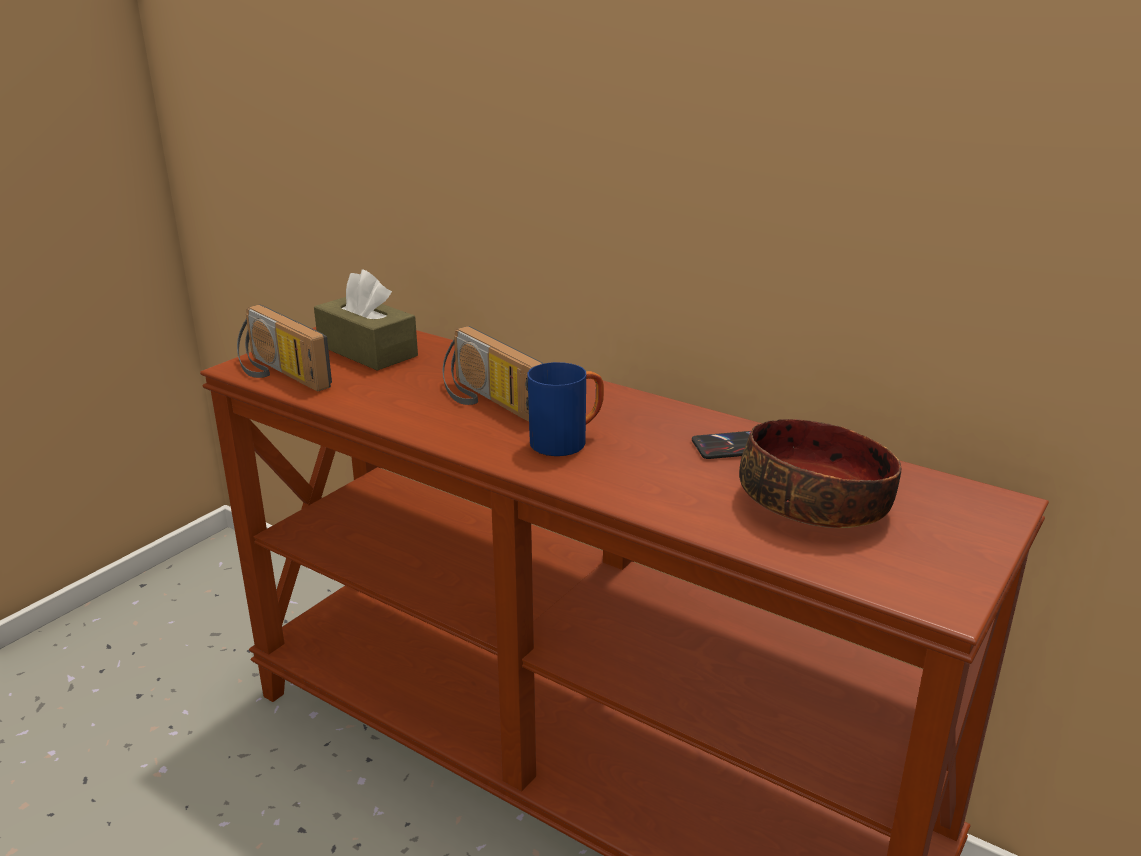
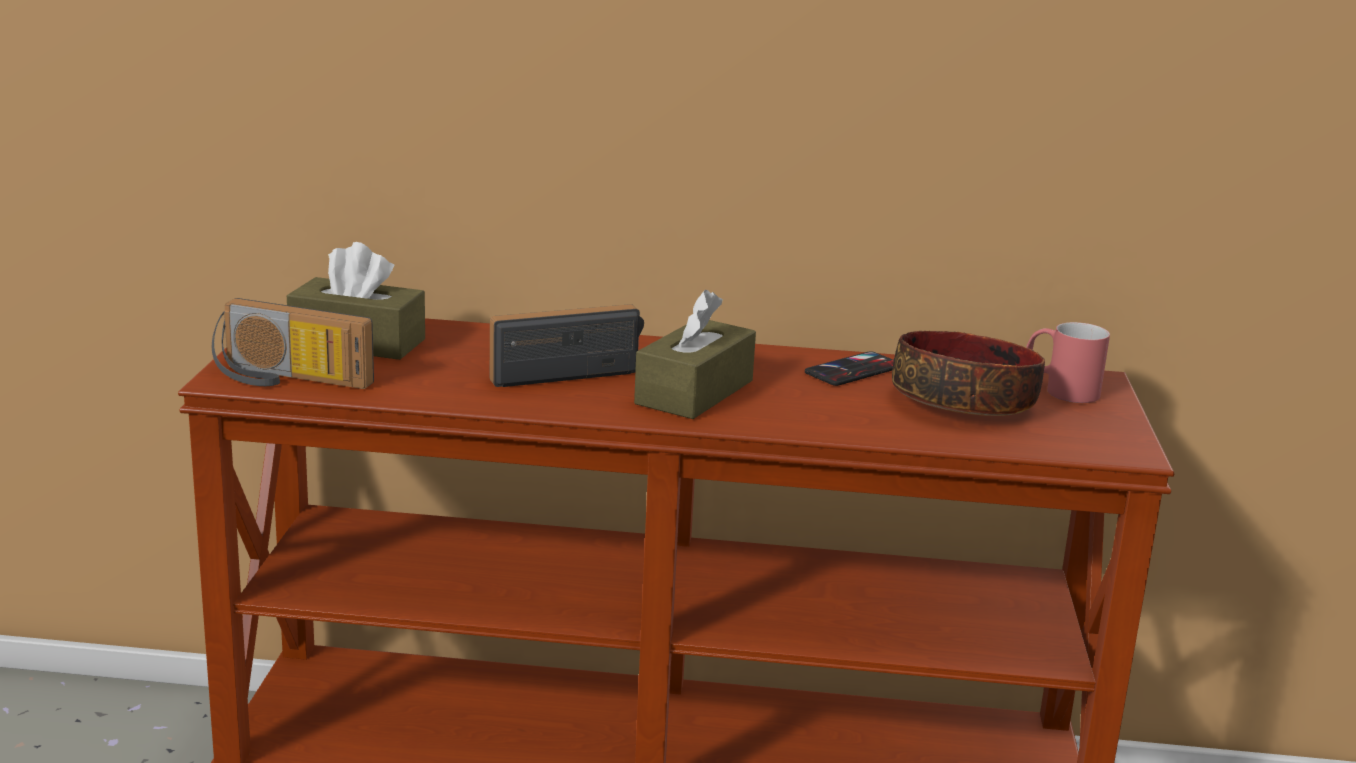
camera: 30 degrees left, 5 degrees down
radio [443,326,544,422] -> radio turned 135 degrees clockwise [490,304,644,387]
blue mug [527,362,604,456] -> brown tissue box [634,290,756,419]
none -> red mug [1026,322,1110,403]

